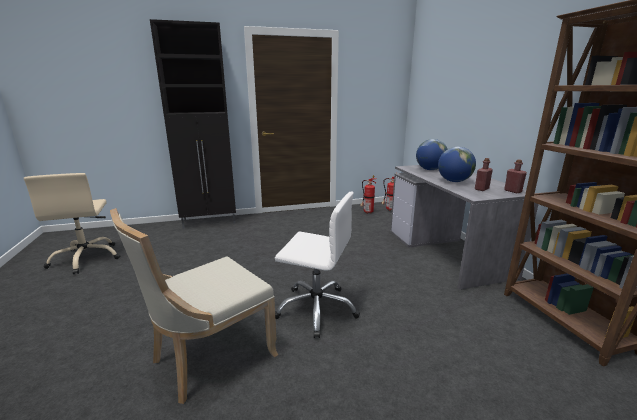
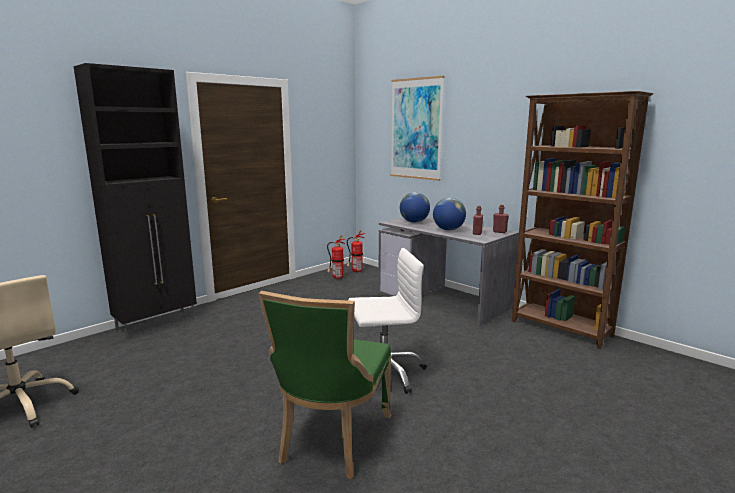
camera: 30 degrees left, 5 degrees down
beige chair [110,208,278,404] -> green chair [258,291,391,479]
none -> picture [390,76,444,181]

